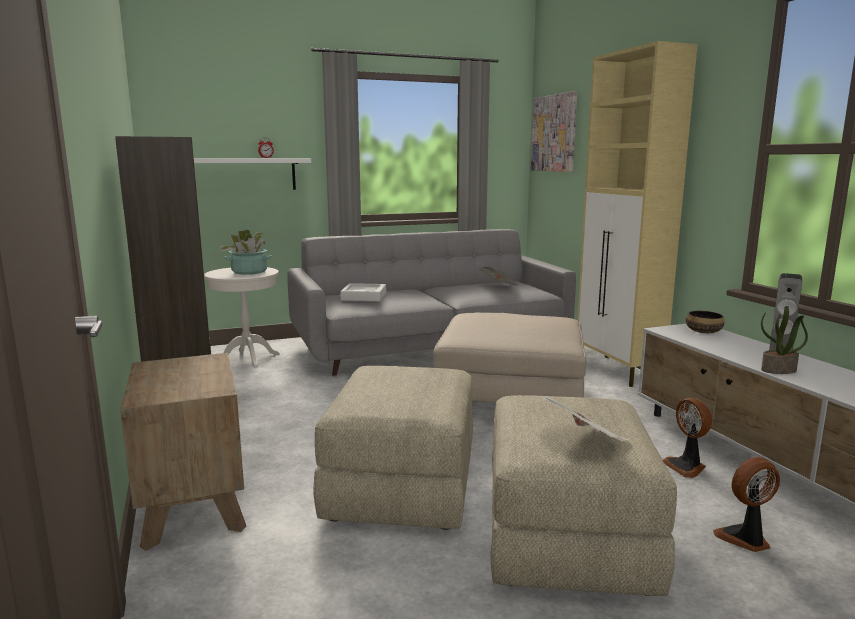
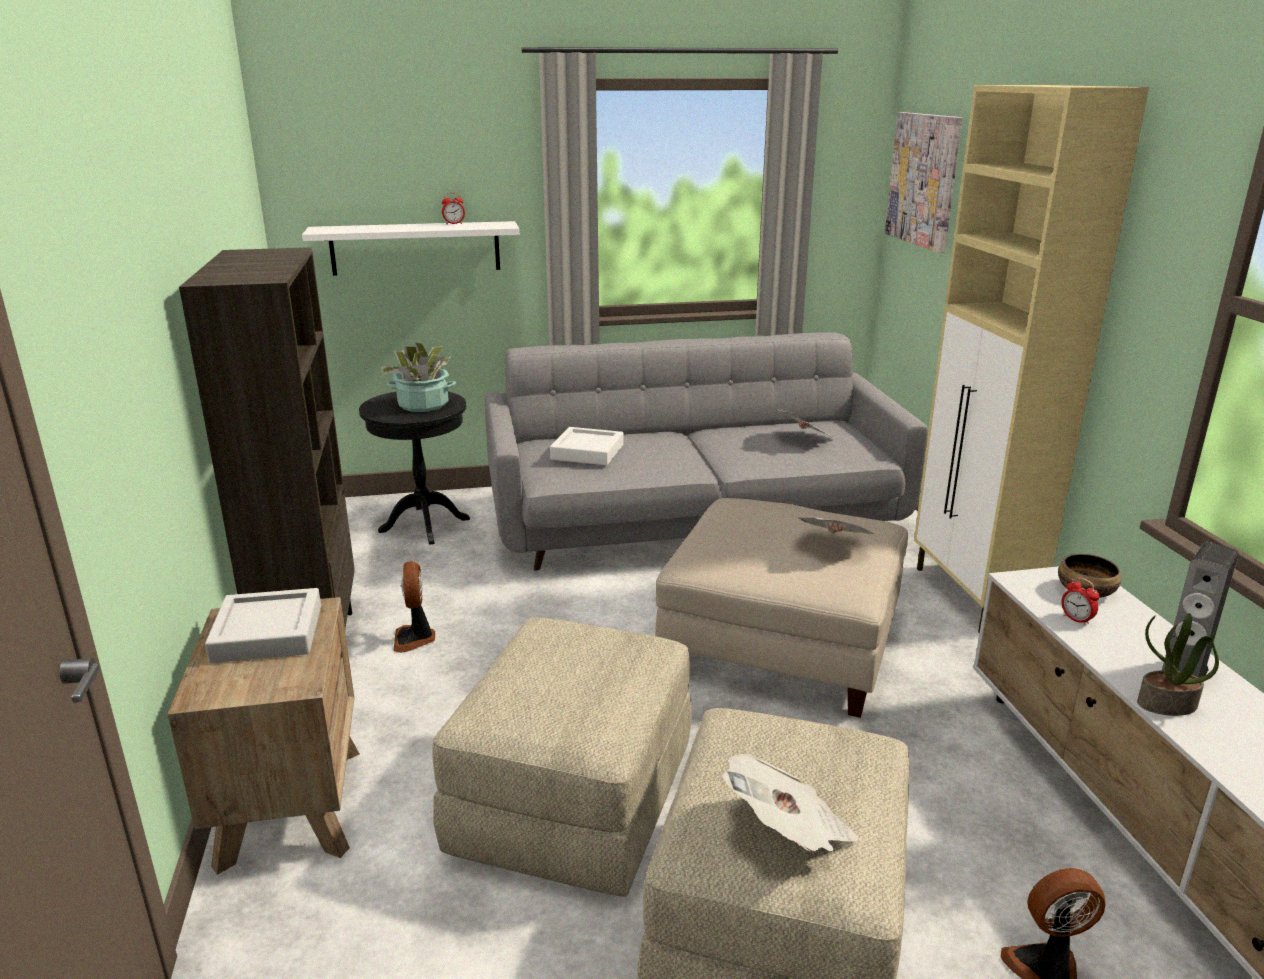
camera: 10 degrees right, 10 degrees up
white side table [204,267,280,368] -> black side table [359,392,470,545]
fan [663,398,712,478] -> fan moved to [394,561,435,653]
none -> grey tray [205,588,321,663]
none -> newspaper [793,516,874,534]
none -> alarm clock [1061,577,1099,626]

